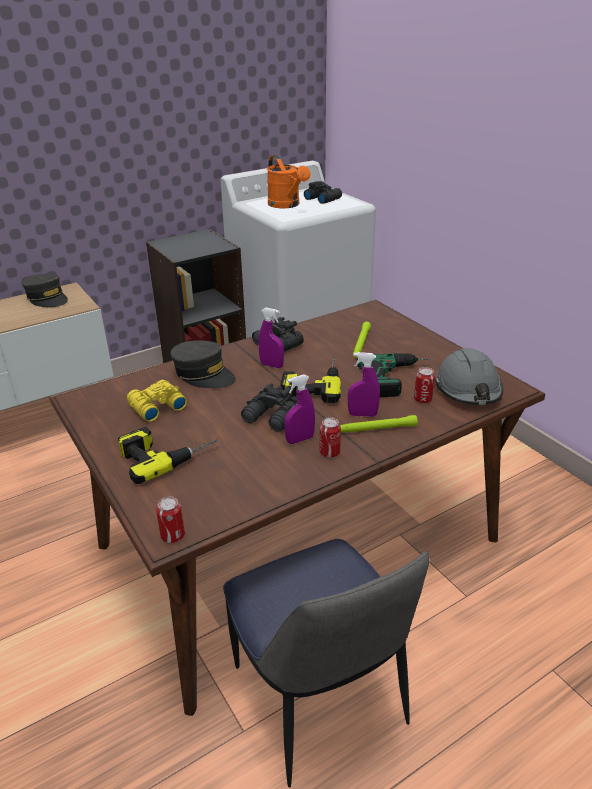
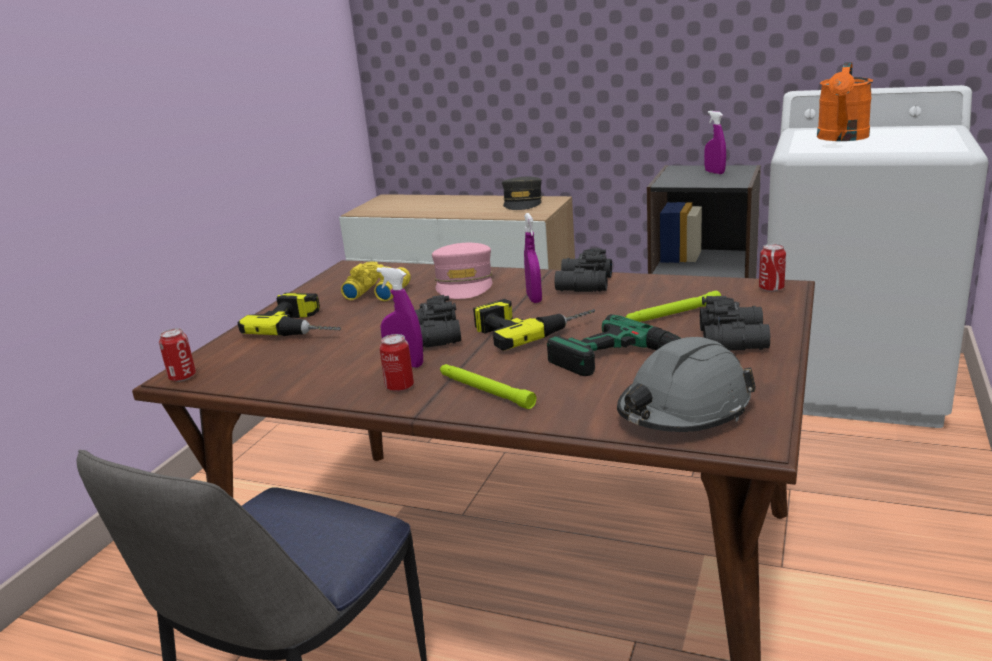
camera: 55 degrees right, 10 degrees down
grey cap [170,340,235,388] -> pink cap [432,243,492,299]
black binoculars [304,181,342,204] -> black binoculars moved to [700,296,770,350]
purple spray bottle [348,352,380,417] -> purple spray bottle moved to [704,111,726,174]
can [414,367,435,404] -> can moved to [759,244,786,292]

